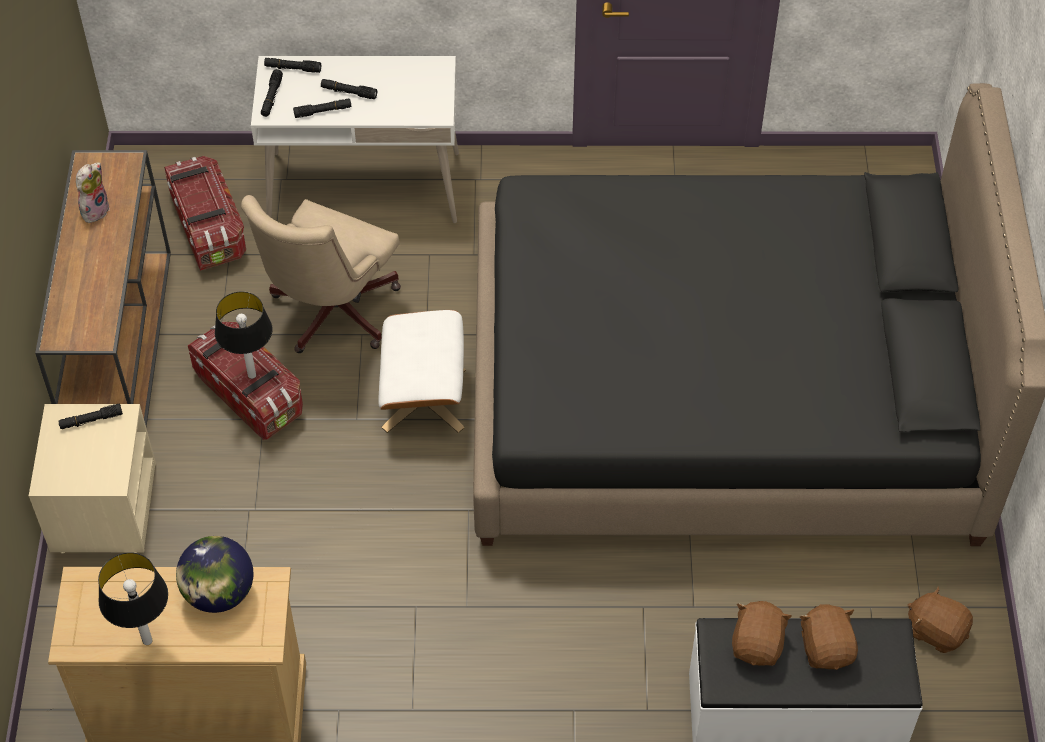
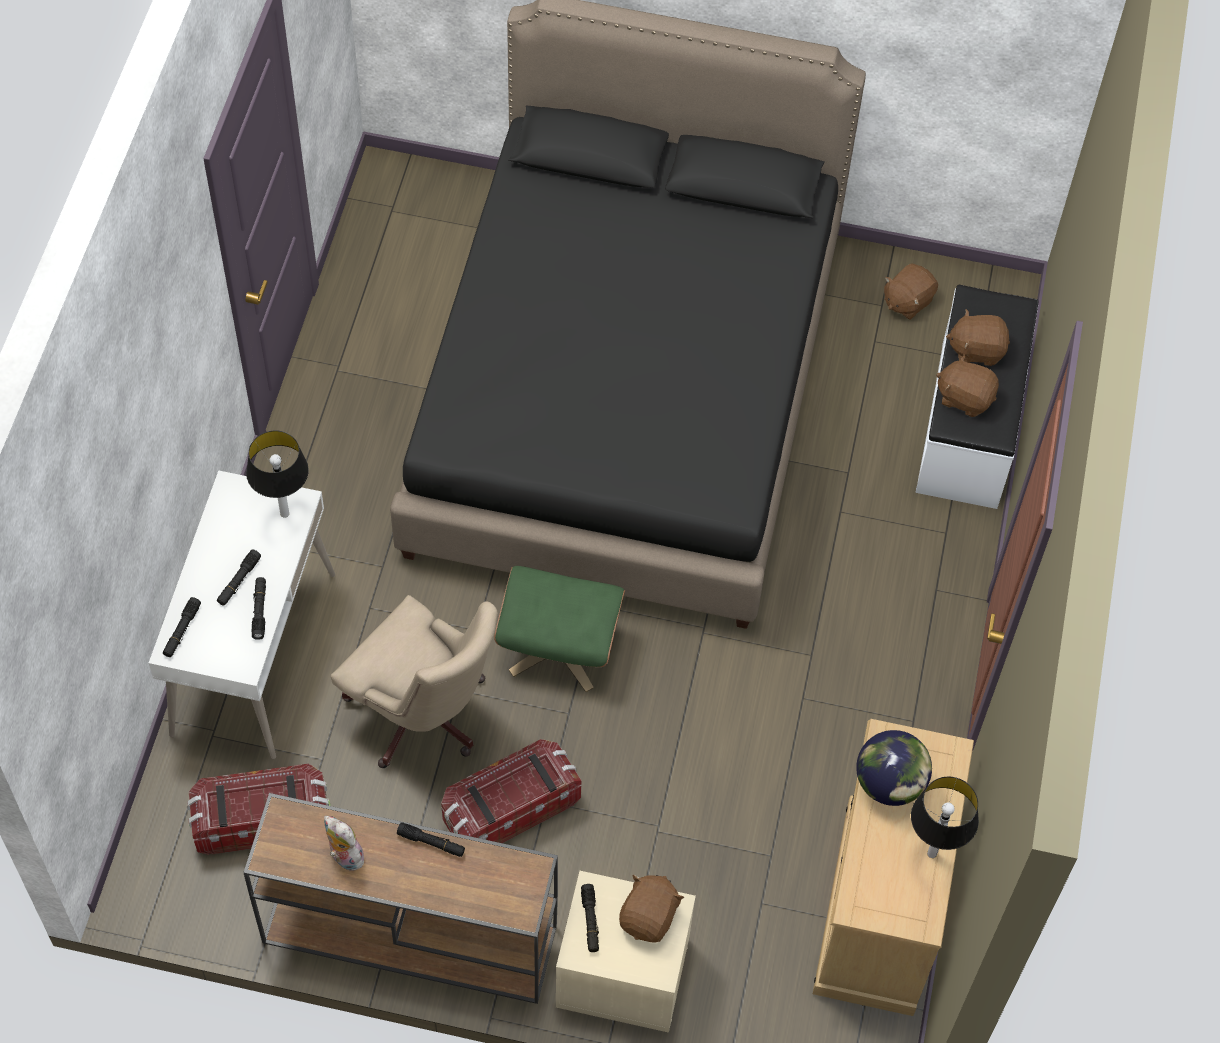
camera: 80 degrees left, 5 degrees up
table lamp [215,291,273,379] -> table lamp moved to [246,431,309,518]
black flashlight [261,69,283,117] -> black flashlight moved to [397,822,465,857]
white ottoman [378,310,466,433] -> green ottoman [494,566,625,692]
none -> brown plush toy [619,875,684,943]

